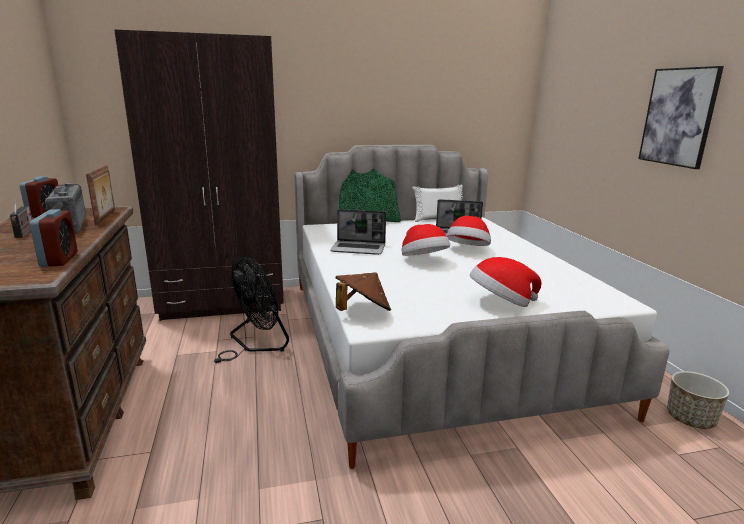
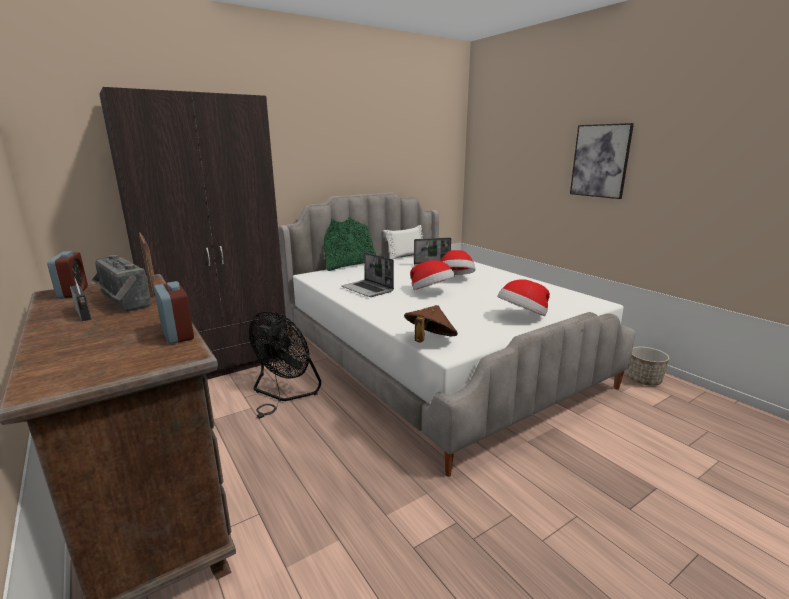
camera: 20 degrees left, 0 degrees up
laptop [330,209,386,255] -> laptop turned 60 degrees clockwise [342,252,394,297]

